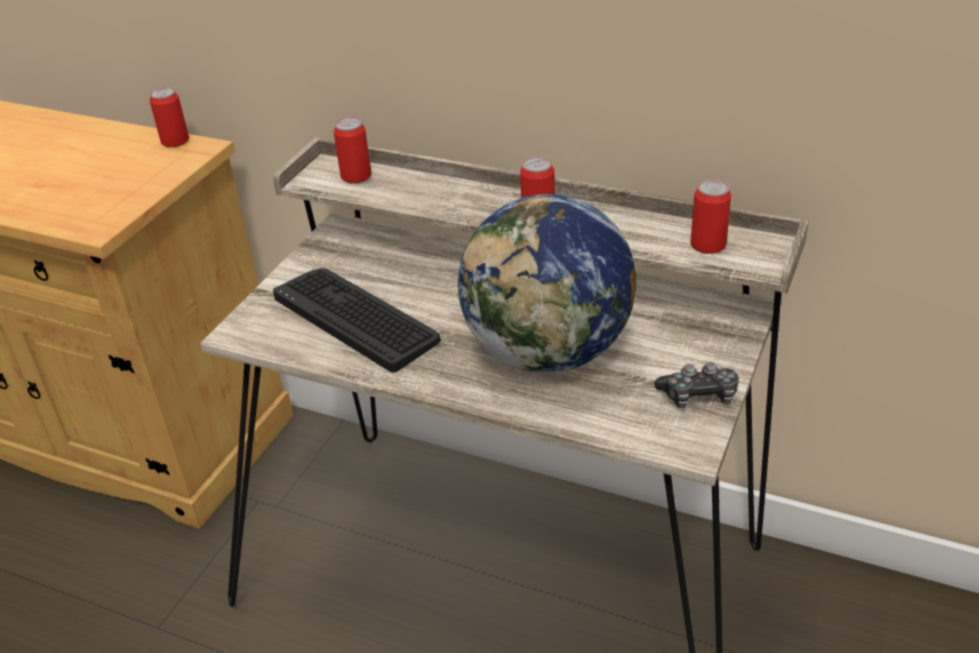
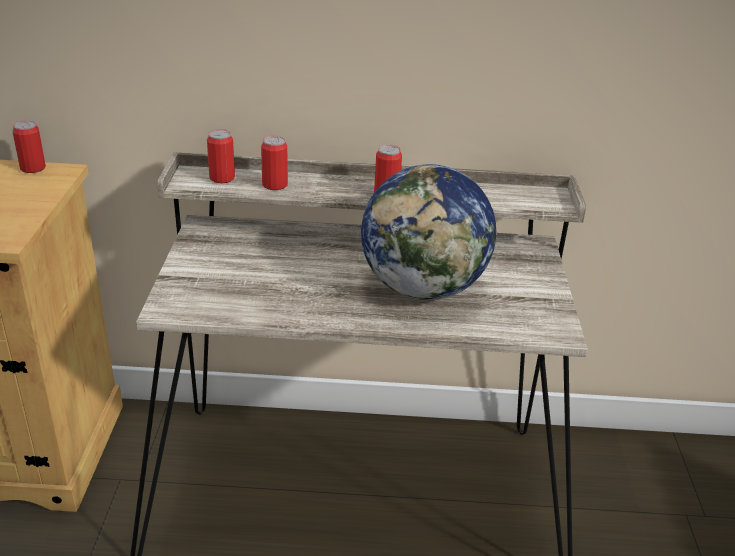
camera: 25 degrees left, 5 degrees down
keyboard [273,268,441,373] -> none
game controller [654,362,739,408] -> none
can [690,179,731,254] -> can moved to [261,136,288,190]

